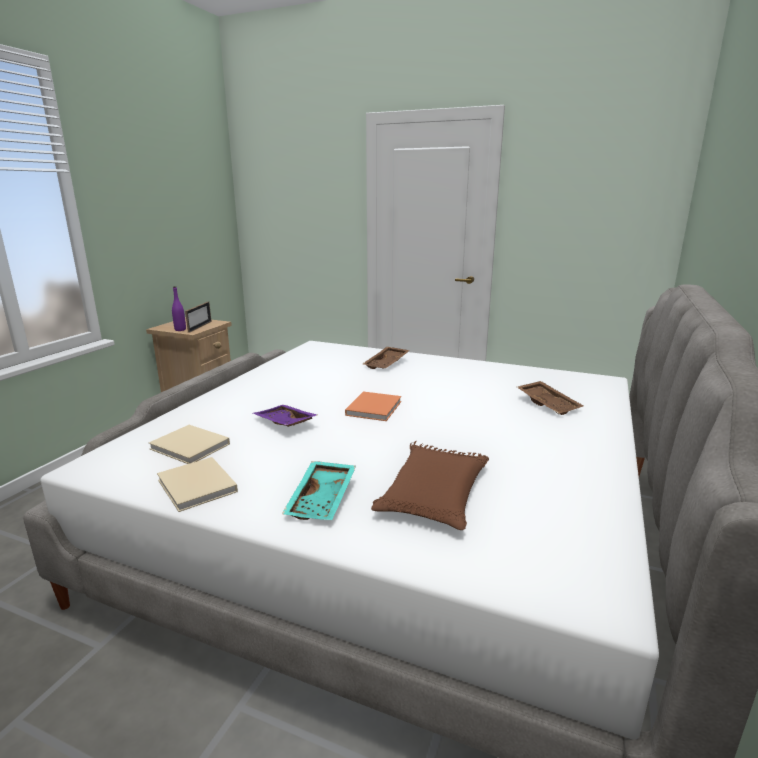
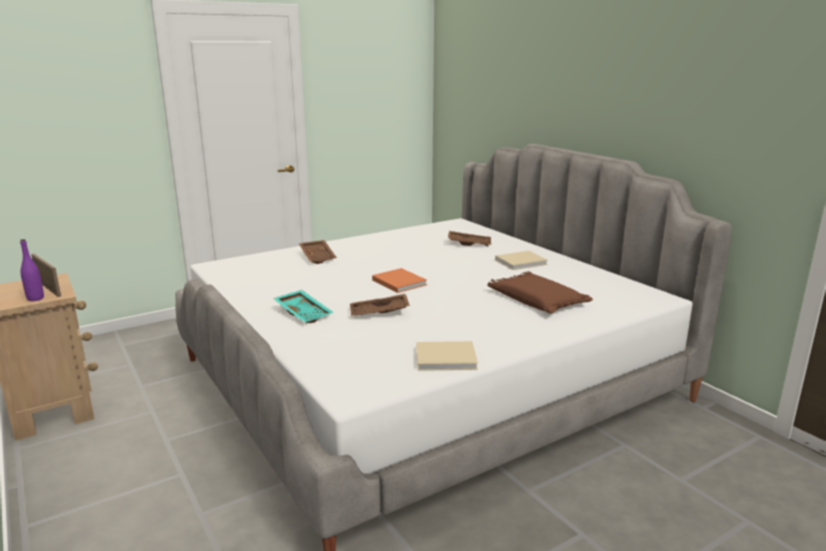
camera: 55 degrees left, 0 degrees up
beige book [149,425,230,464] -> beige book moved to [495,251,548,270]
purple tray [253,405,317,427] -> brown tray [350,294,410,316]
turquoise tray [282,461,356,520] -> turquoise tray moved to [273,290,333,323]

